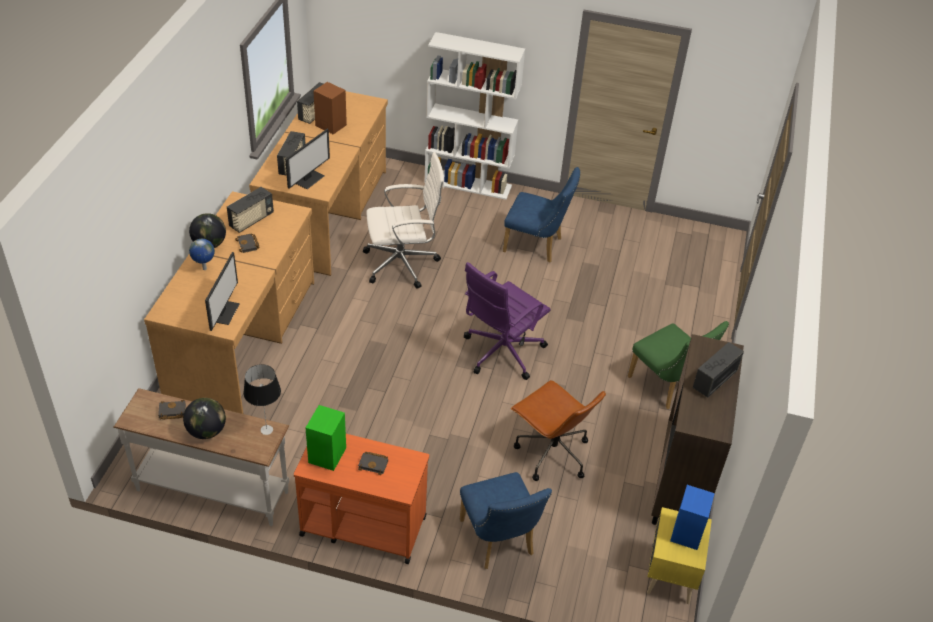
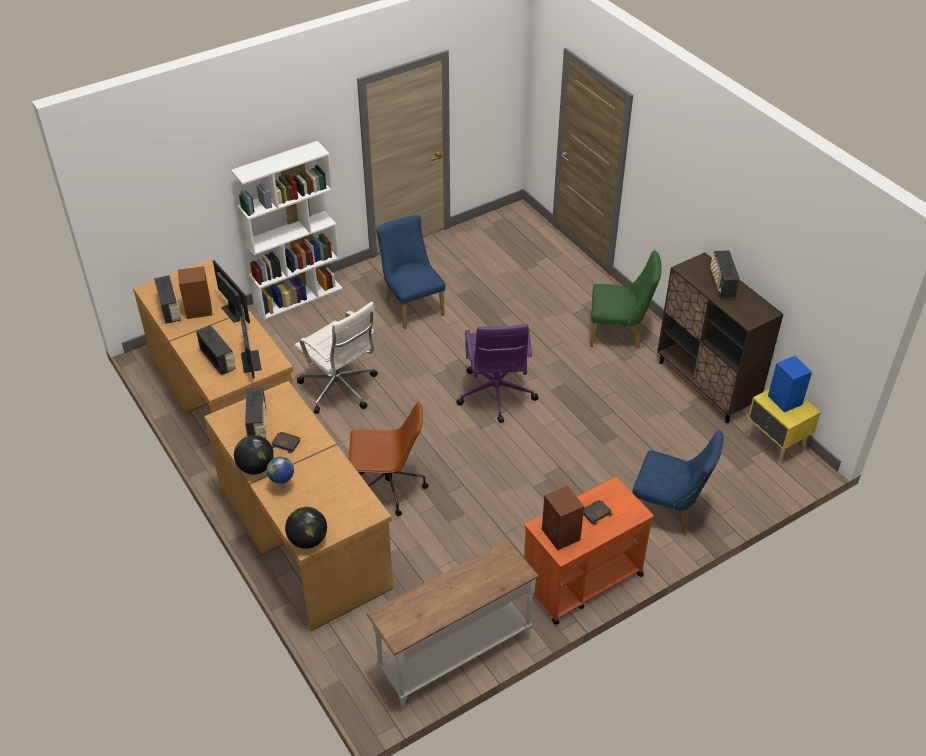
camera: 45 degrees left, 0 degrees up
black book [158,400,186,419] -> none
globe [183,398,226,439] -> globe moved to [285,507,327,549]
monitor [205,252,240,331] -> monitor moved to [213,260,250,324]
table lamp [243,364,281,435] -> none
green speaker [306,405,346,471] -> brown speaker [542,485,584,550]
white office chair [363,152,444,289] -> white office chair turned 105 degrees clockwise [294,302,378,414]
blue chair [503,167,580,263] -> blue chair turned 90 degrees counterclockwise [376,215,445,329]
brown office chair [511,380,606,481] -> brown office chair moved to [348,401,429,516]

